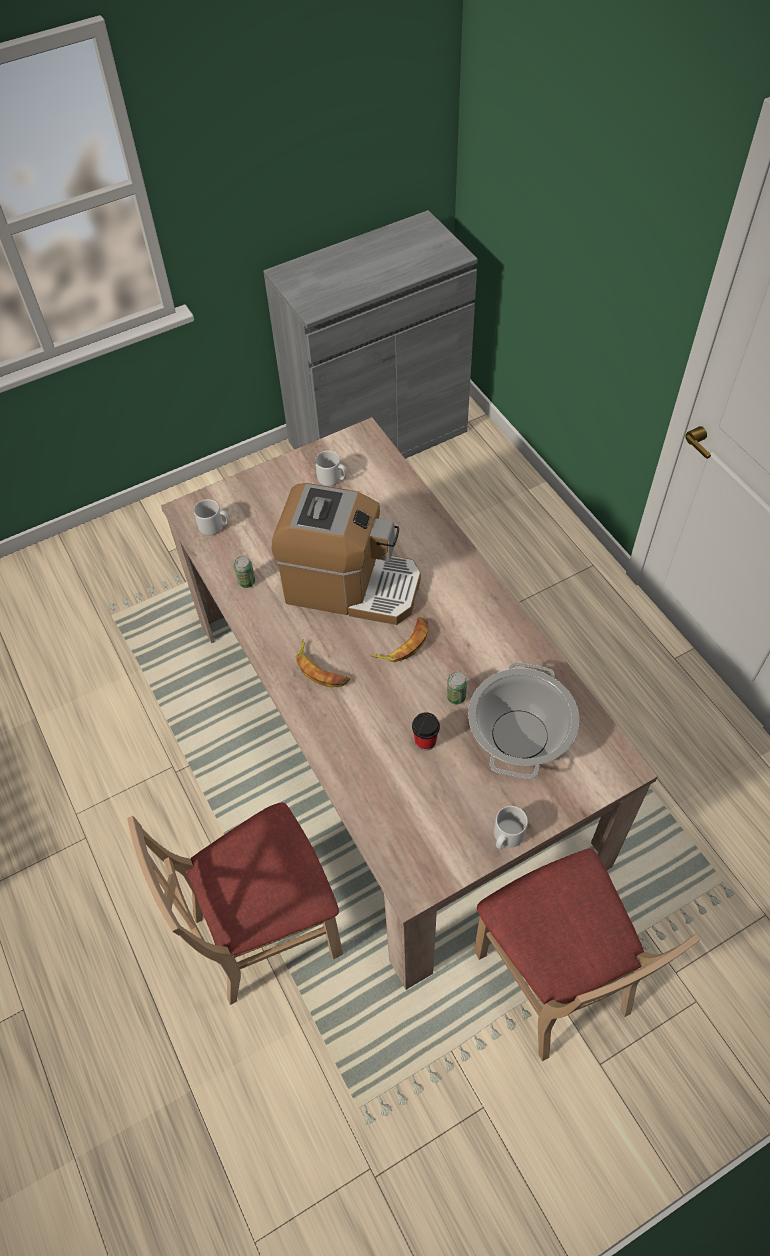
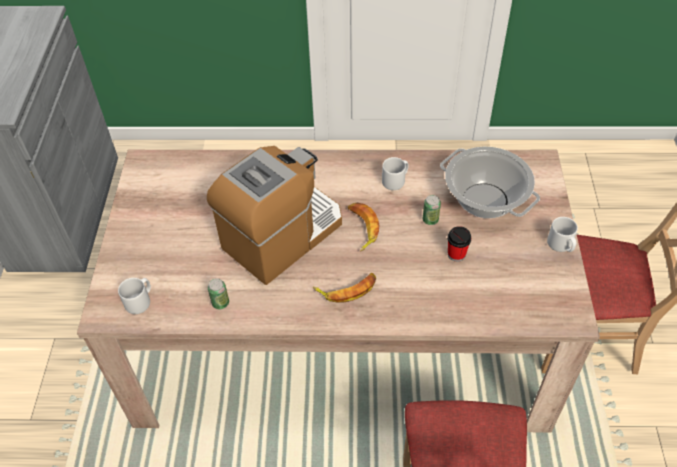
camera: 60 degrees left, 5 degrees down
grey mug [315,451,347,486] -> grey mug moved to [382,157,409,190]

